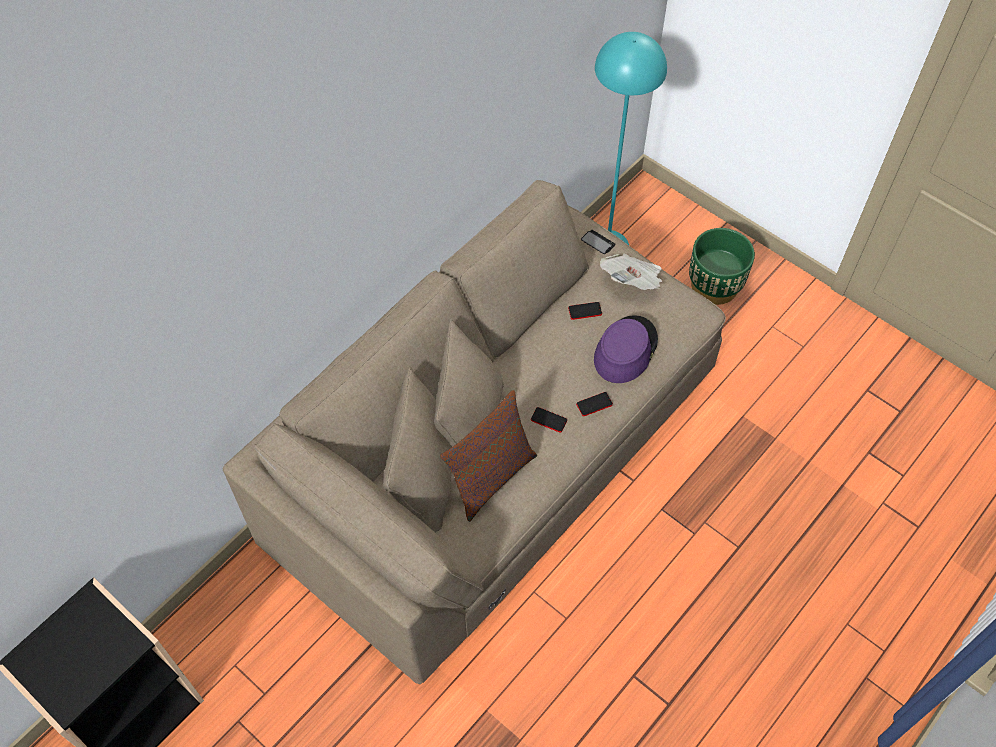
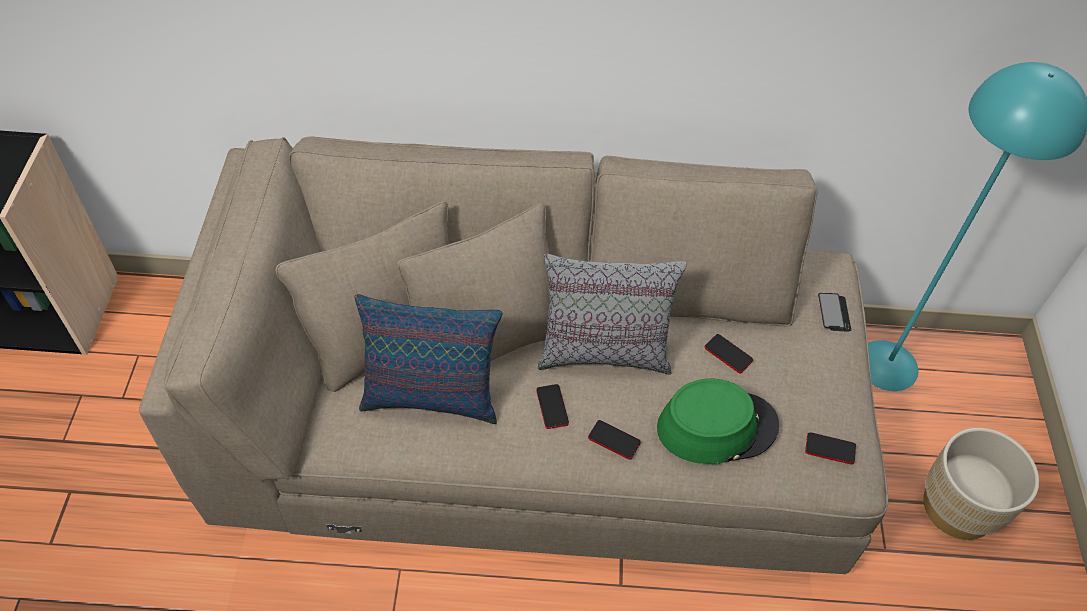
camera: 50 degrees right, 5 degrees down
brown pillow [440,390,537,522] -> blue pillow [355,294,503,424]
purple hat [594,315,658,383] -> green hat [657,379,779,464]
newspaper [600,253,662,290] -> none
green planter [689,228,755,305] -> beige planter [923,428,1039,540]
none -> grey pillow [538,254,687,375]
none -> phone [805,432,856,464]

